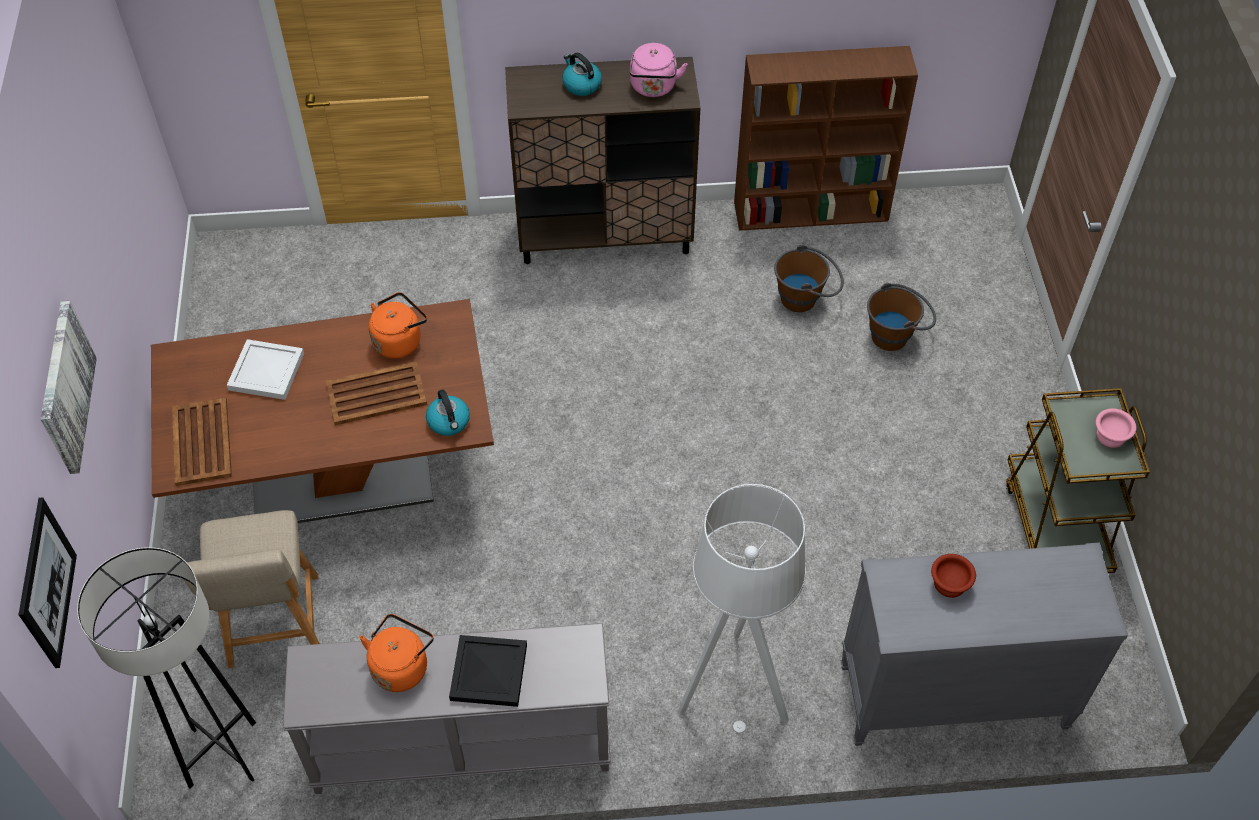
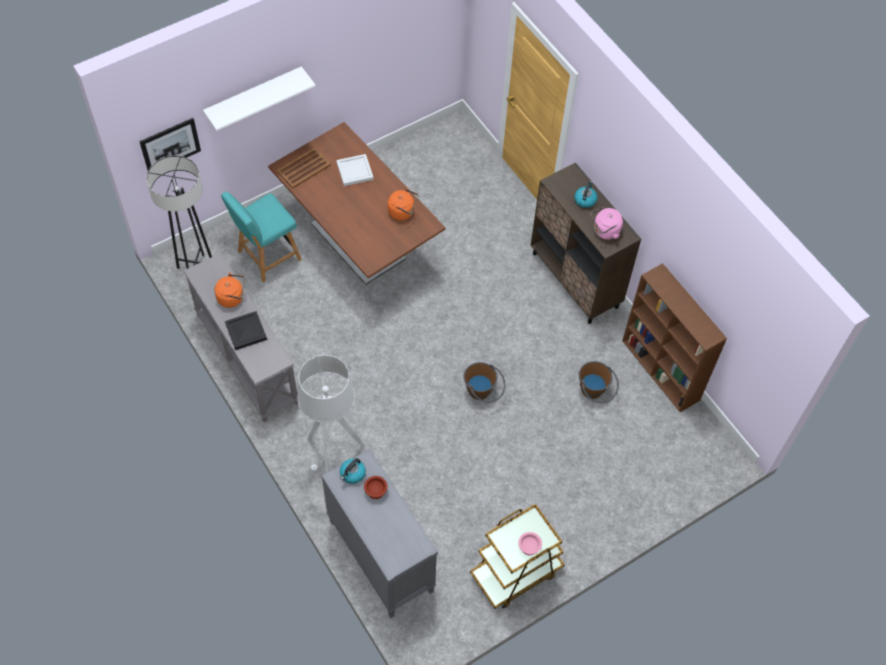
camera: 60 degrees right, 5 degrees up
picture [41,301,97,474] -> white shelf [203,66,316,131]
beige chair [183,510,320,668] -> turquoise chair [221,192,302,283]
brown tray [326,361,427,425] -> none
kettle [426,389,470,436] -> kettle moved to [340,458,366,484]
brown bucket [867,283,936,351] -> brown bucket moved to [463,362,505,403]

